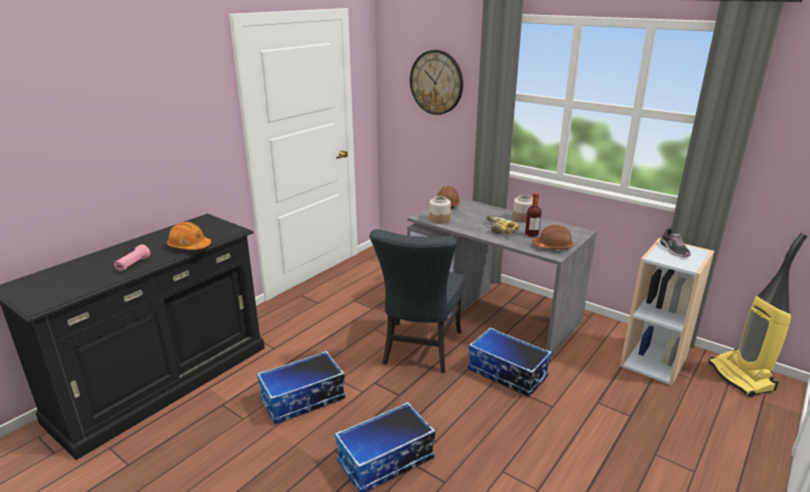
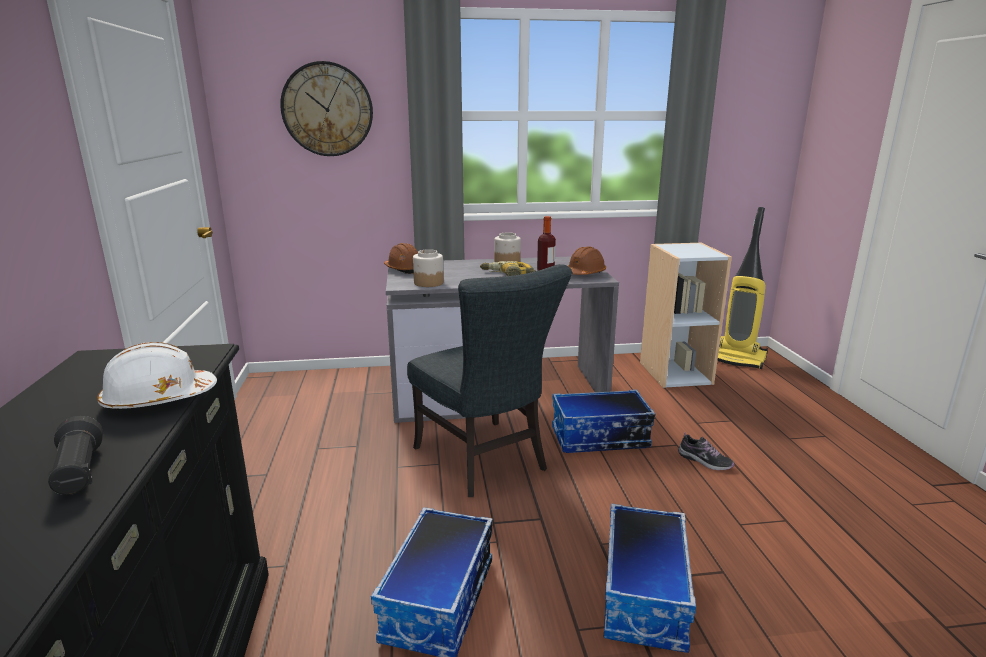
camera: 45 degrees left, 5 degrees down
pink flashlight [114,244,150,271] -> black flashlight [48,416,103,495]
orange hard hat [167,222,211,250] -> white hard hat [97,342,217,411]
shoe [660,226,691,257] -> shoe moved to [678,432,734,470]

